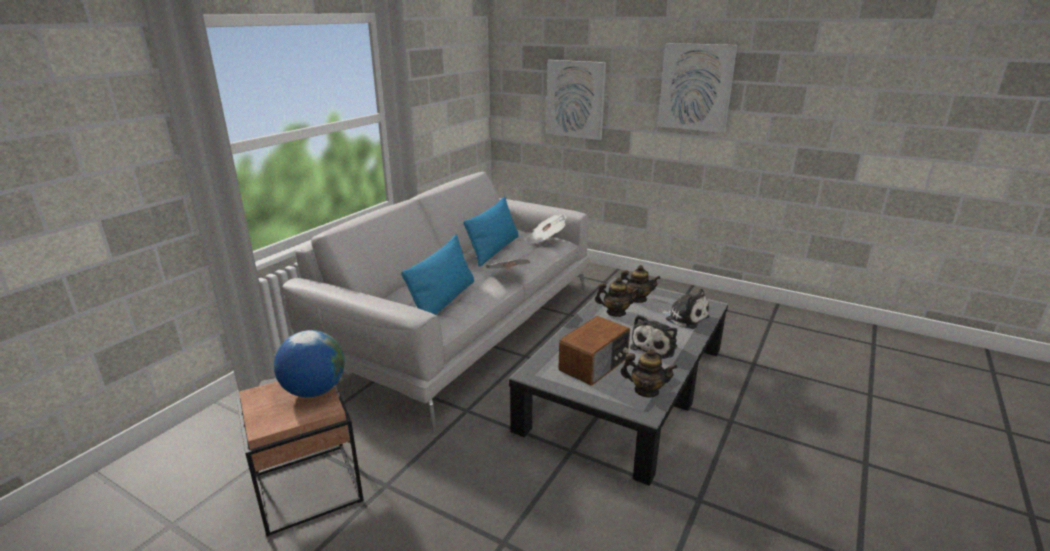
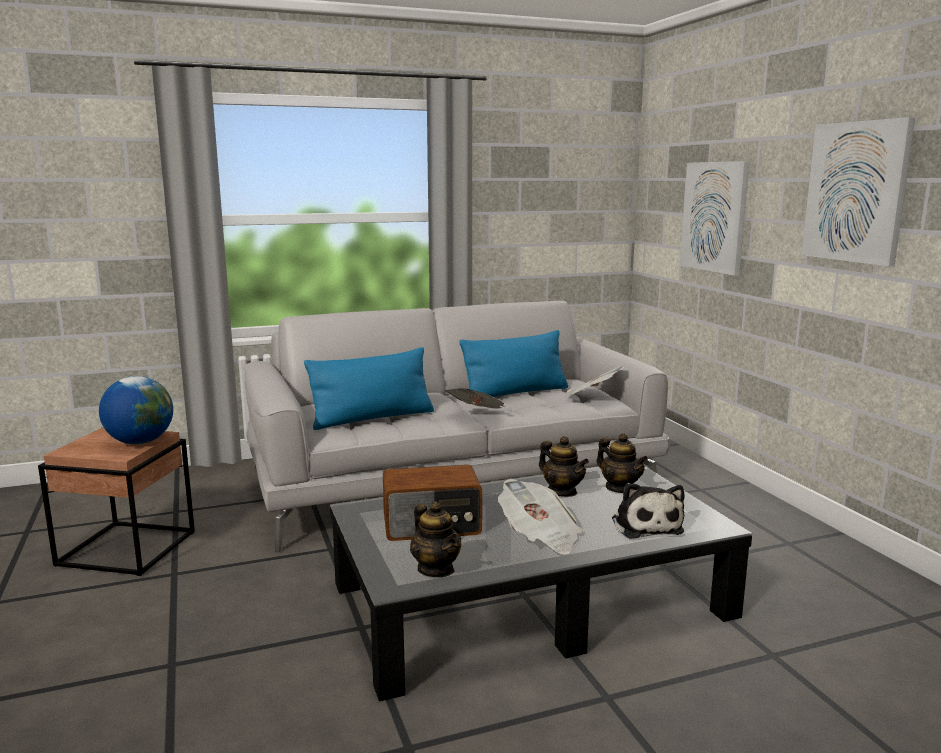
camera: 40 degrees right, 10 degrees down
plush toy [630,315,677,359] -> newspaper [498,479,582,555]

